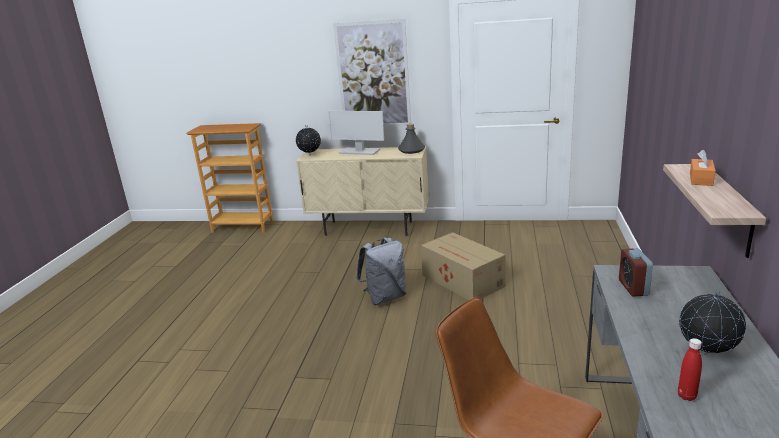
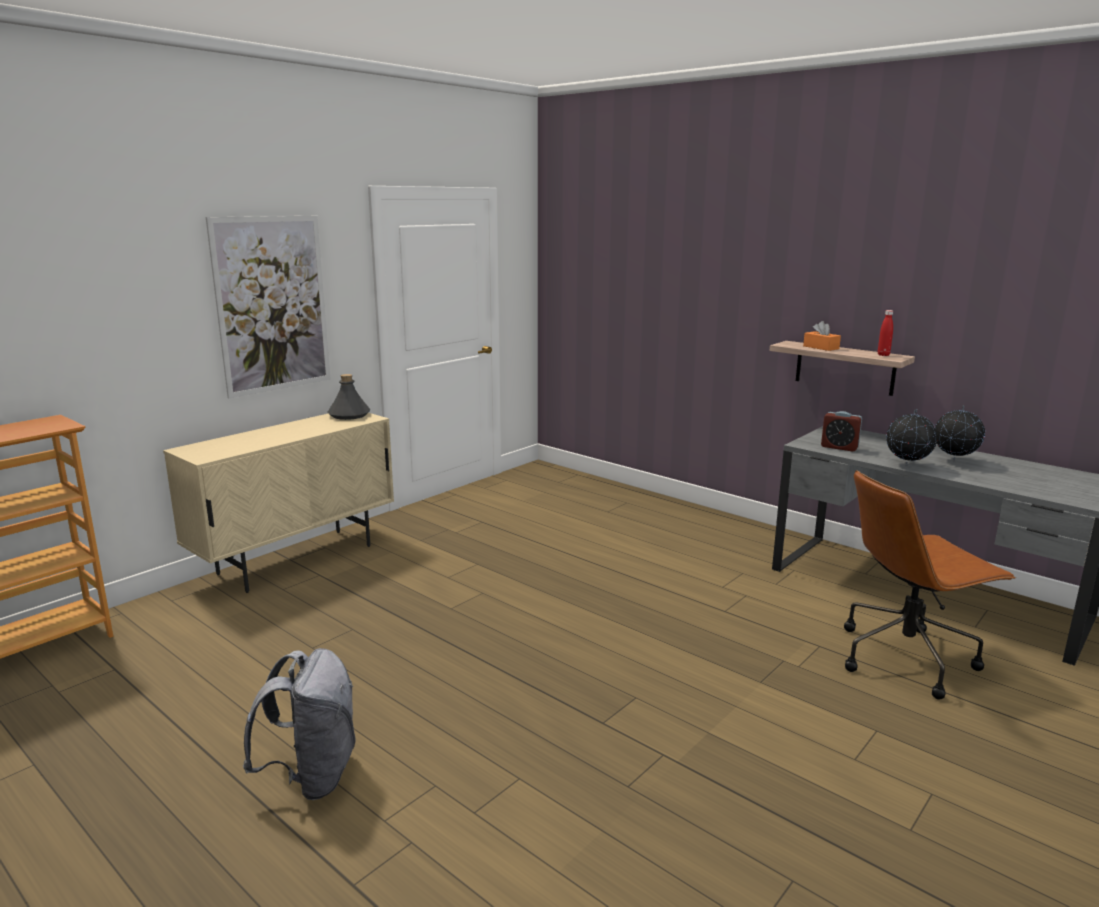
camera: 60 degrees left, 5 degrees down
globe [296,125,321,155] -> globe moved to [886,409,937,466]
monitor [328,111,384,155] -> none
grey backpack [356,238,406,305] -> grey backpack moved to [243,648,356,800]
cardboard box [421,232,506,300] -> none
red bottle [678,338,702,401] -> red bottle moved to [878,310,893,356]

